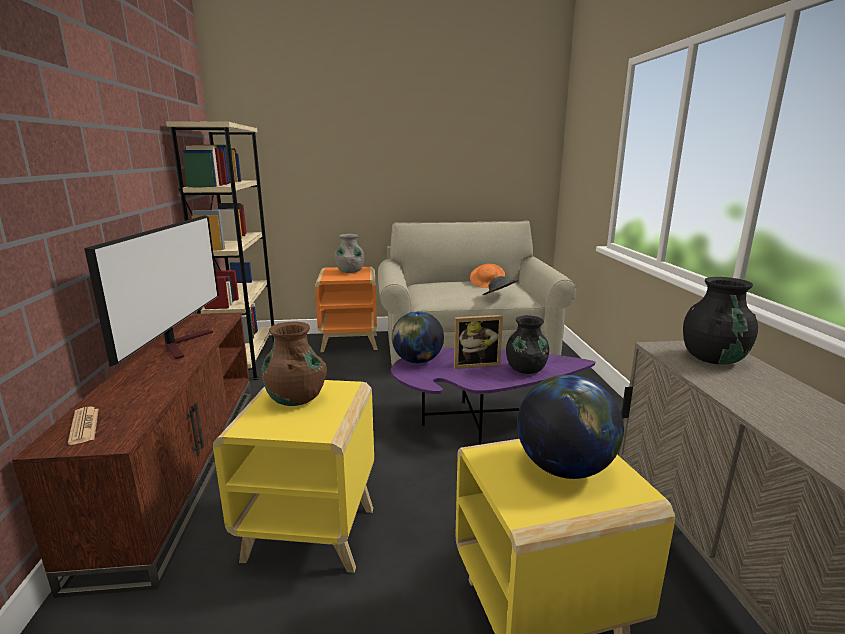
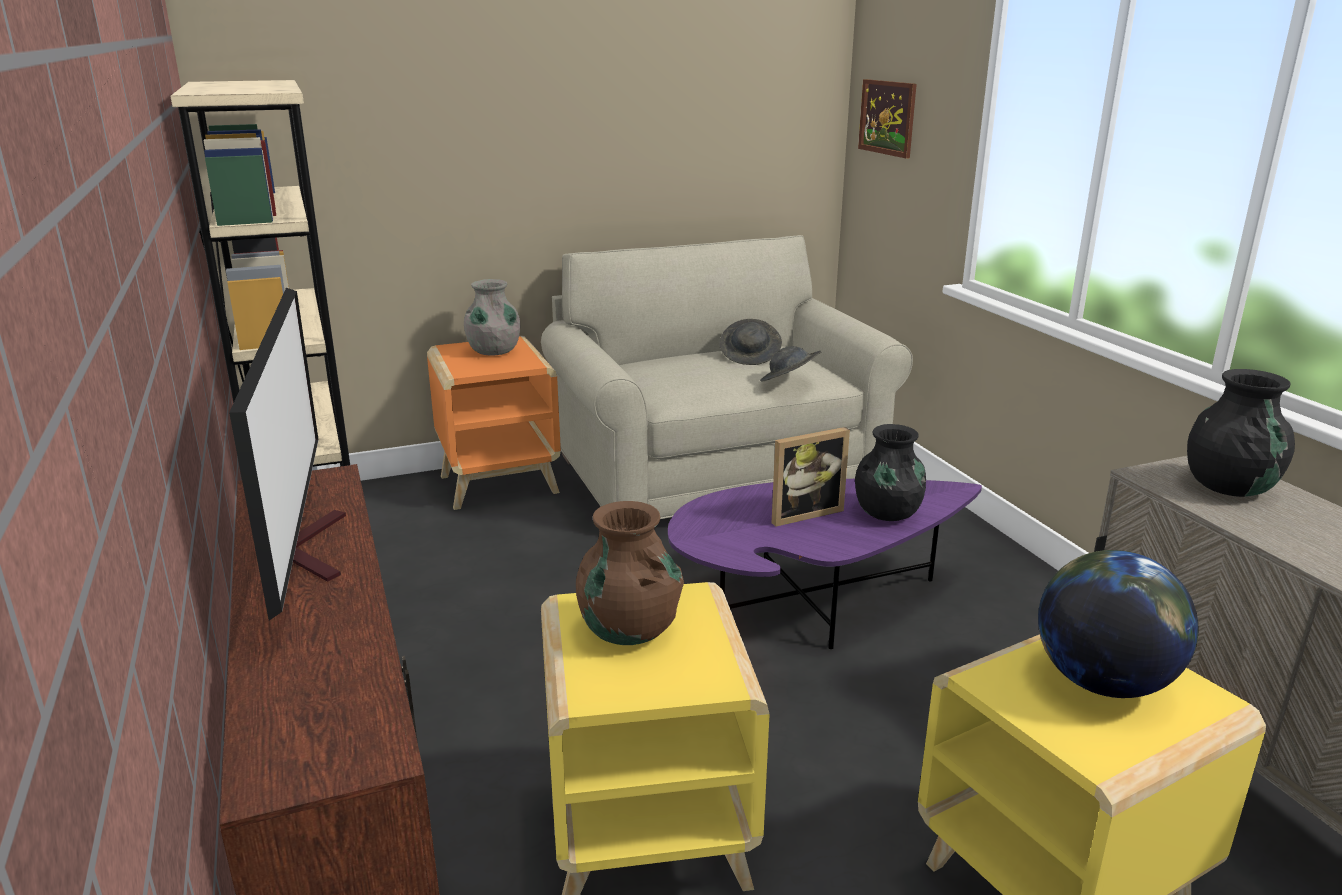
camera: 15 degrees left, 5 degrees up
newspaper [68,407,99,445] -> none
globe [392,311,444,364] -> none
orange hat [470,264,505,288] -> grey hat [719,319,782,365]
none -> picture [858,79,917,159]

